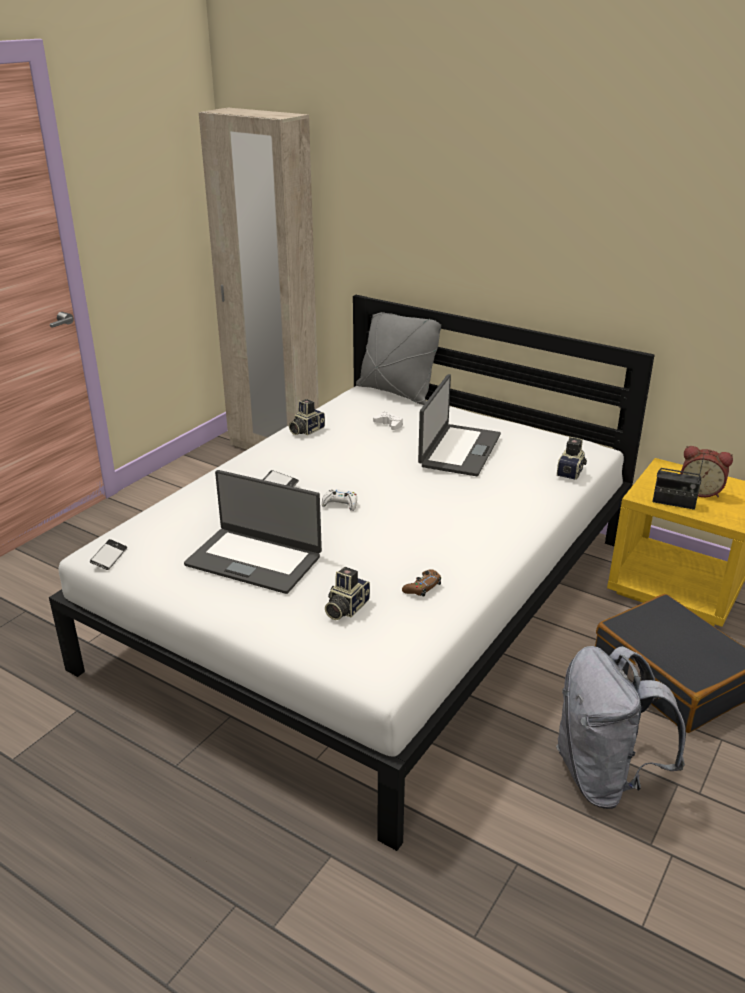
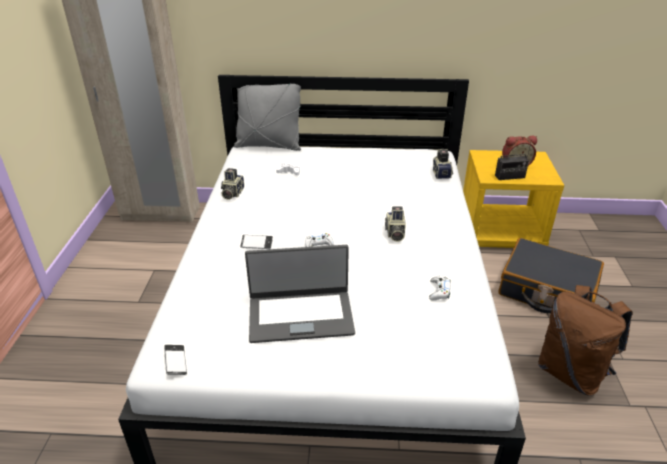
camera: 30 degrees left, 5 degrees up
camera [325,567,370,620] -> camera moved to [385,206,406,242]
brown game controller [402,569,441,597] -> white game controller [429,275,451,301]
laptop [418,374,501,476] -> none
grey backpack [556,646,686,809] -> brown backpack [538,285,633,395]

